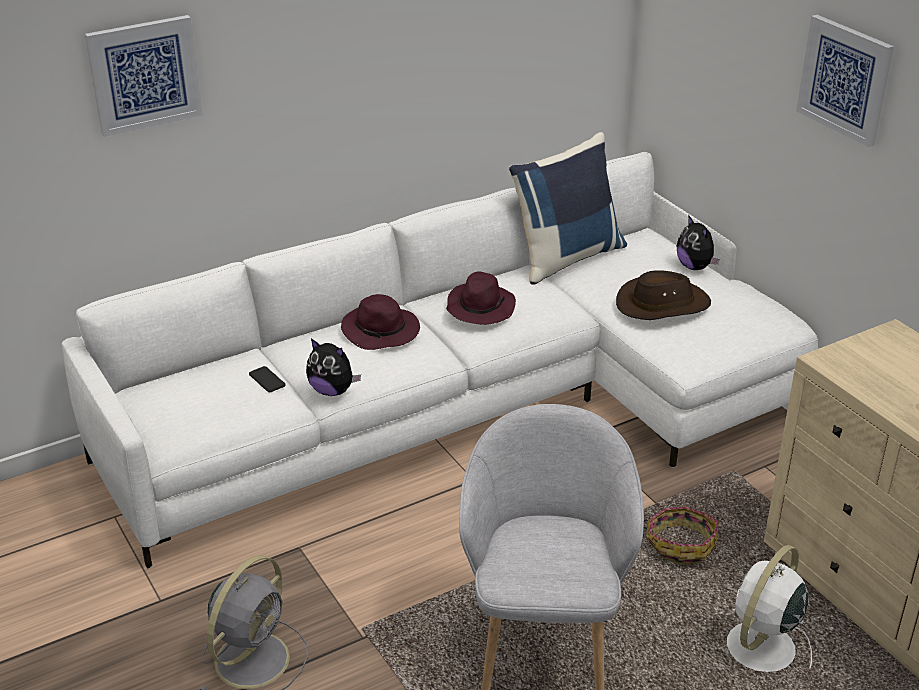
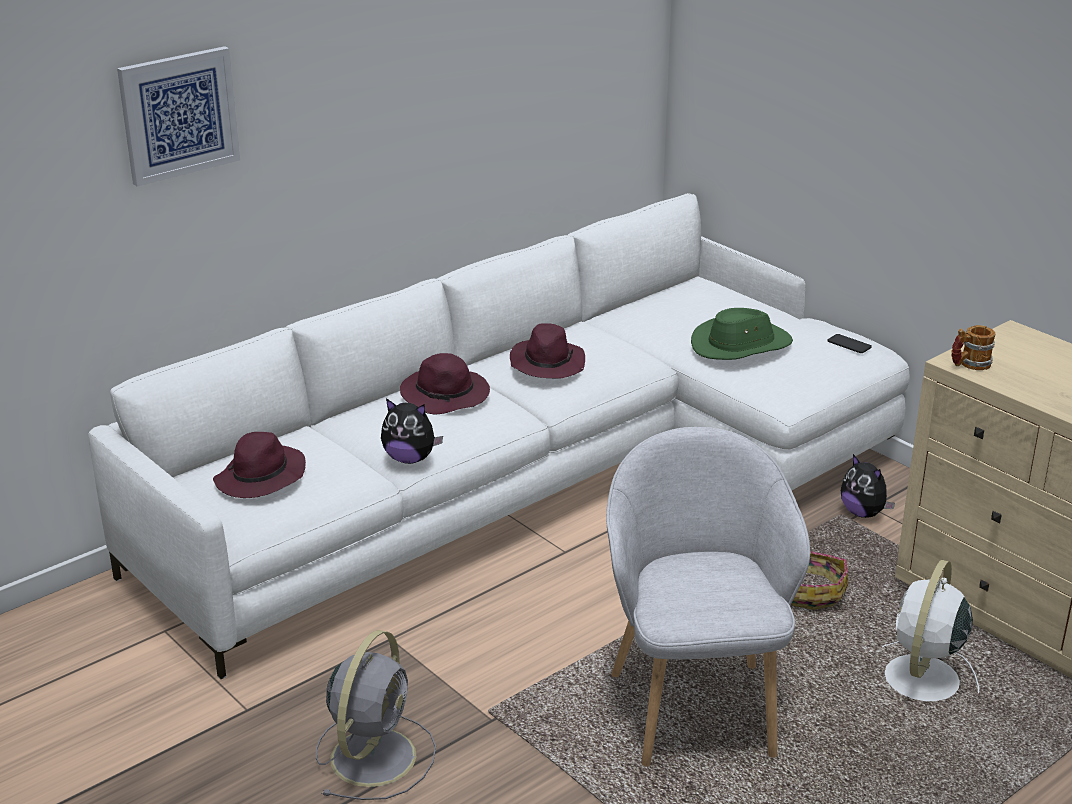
camera: 10 degrees left, 5 degrees down
phone [249,366,286,392] -> phone moved to [827,334,872,353]
blue pillow [509,132,627,285] -> none
brown hat [616,270,711,320] -> green hat [691,308,793,360]
plush toy [677,215,720,270] -> plush toy moved to [841,454,895,518]
picture [796,15,894,147] -> none
none -> purple hat [213,432,306,498]
none -> mug [952,325,995,370]

